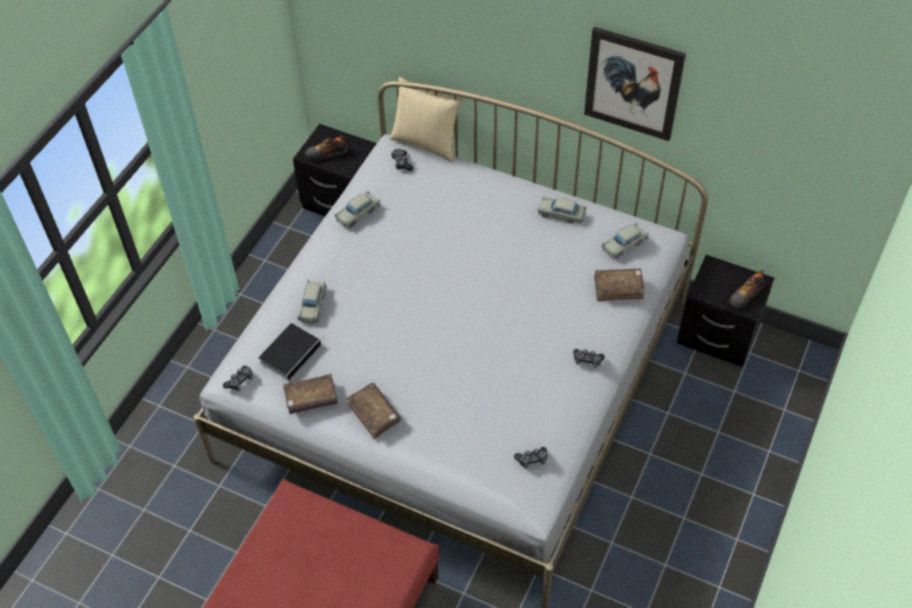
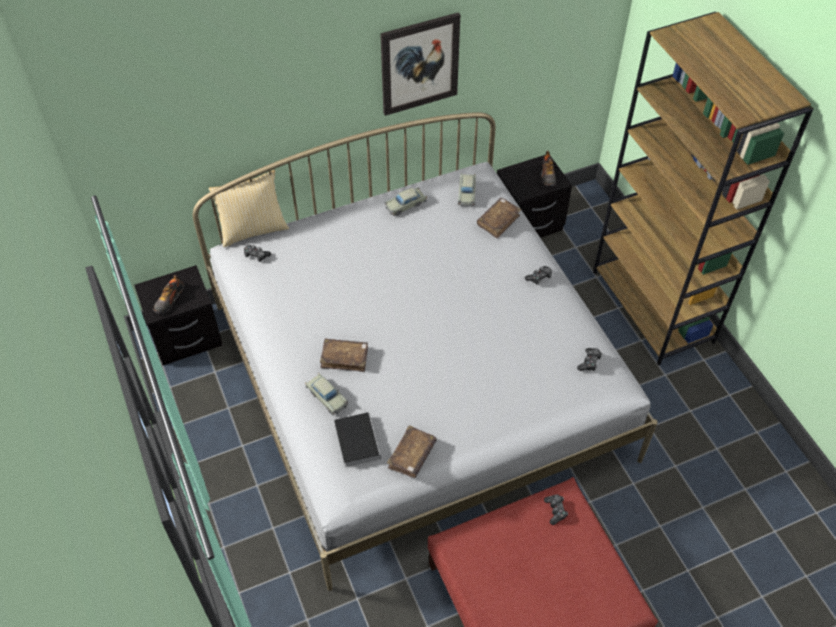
camera: 50 degrees left, 0 degrees up
game controller [223,366,253,391] -> game controller moved to [544,494,568,525]
beige toy car [335,191,380,228] -> none
brown book [346,383,401,439] -> brown book moved to [320,338,368,372]
none -> brown bookcase [593,12,813,365]

